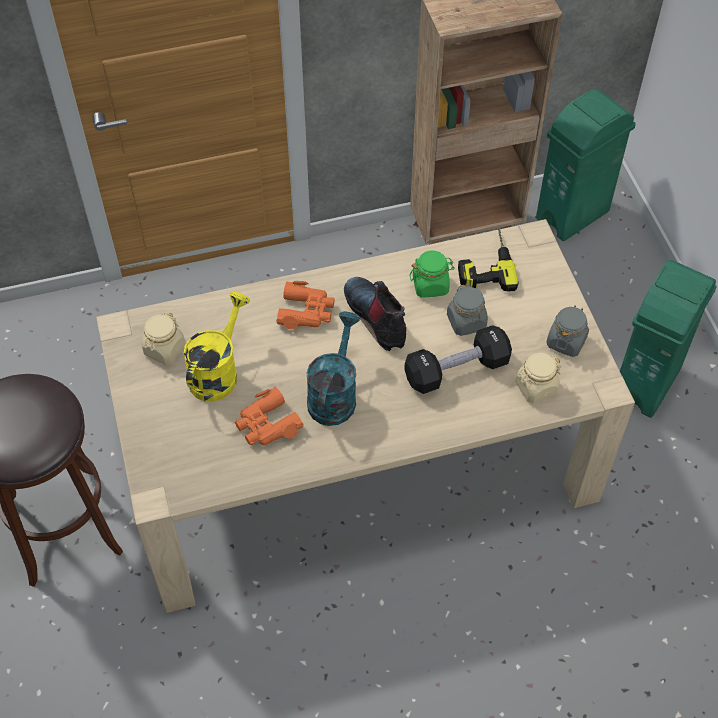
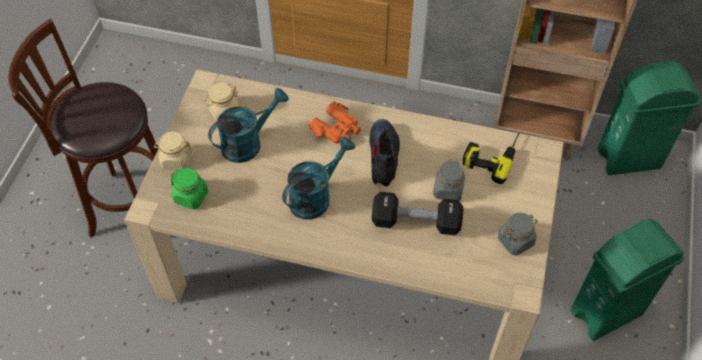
camera: 30 degrees right, 0 degrees up
yellow watering can [183,292,250,402] -> turquoise watering can [208,88,289,163]
orange binoculars [235,387,304,445] -> none
green jar [410,250,455,298] -> green jar moved to [170,168,208,209]
beige jar [515,353,561,403] -> beige jar moved to [154,131,193,171]

